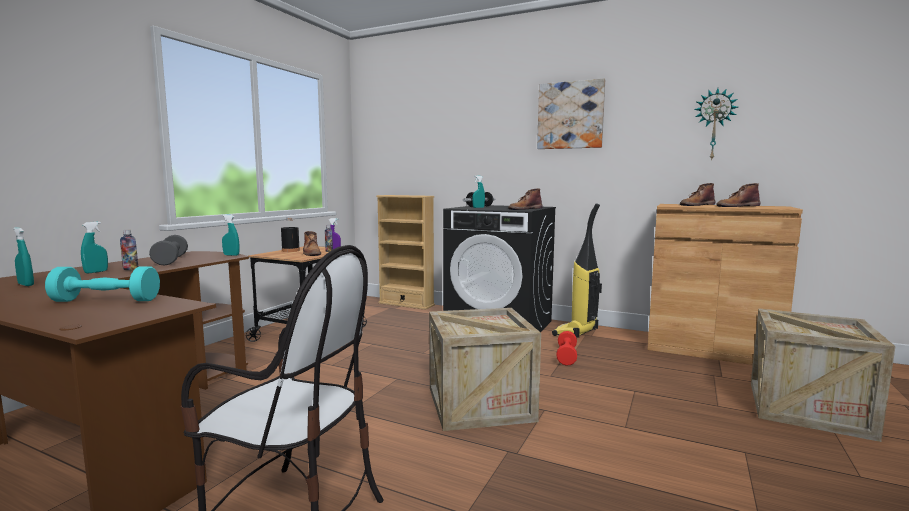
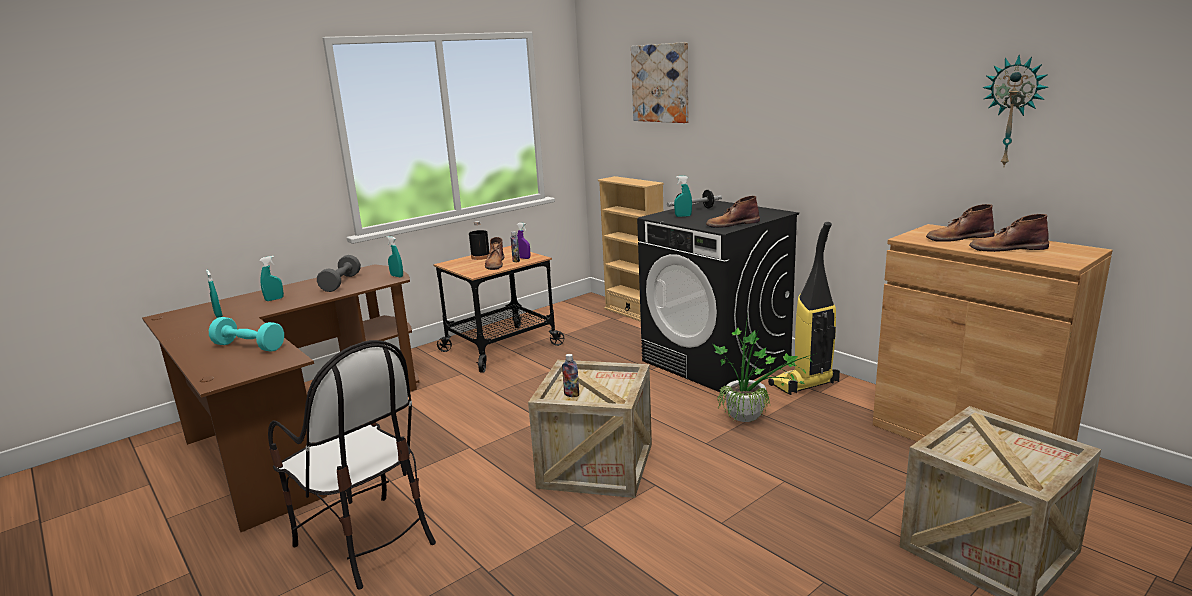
camera: 25 degrees right, 10 degrees up
bottle [120,230,138,270] -> bottle moved to [562,354,579,397]
picture [537,78,605,149] -> picture moved to [631,42,689,123]
red dumbbell [556,331,577,366] -> potted plant [713,315,817,422]

